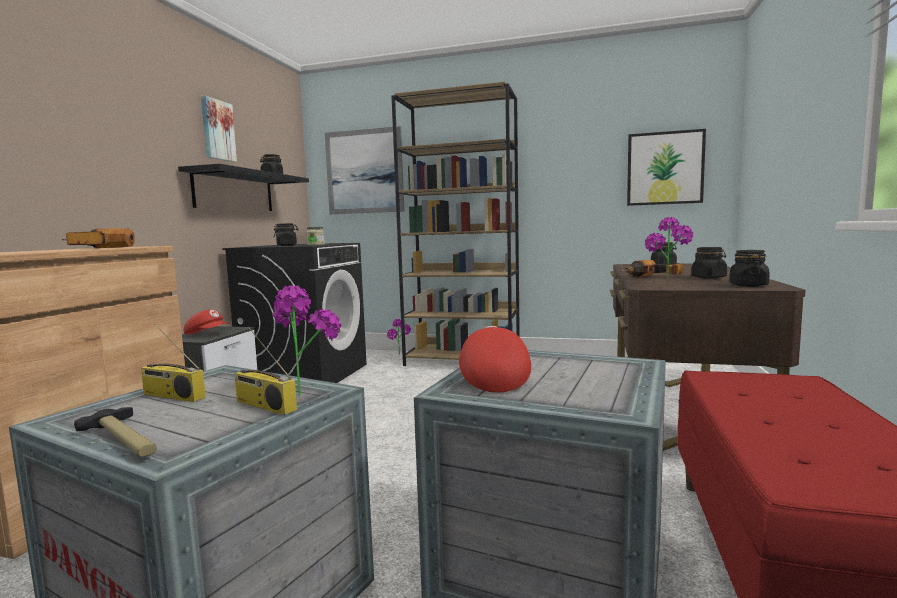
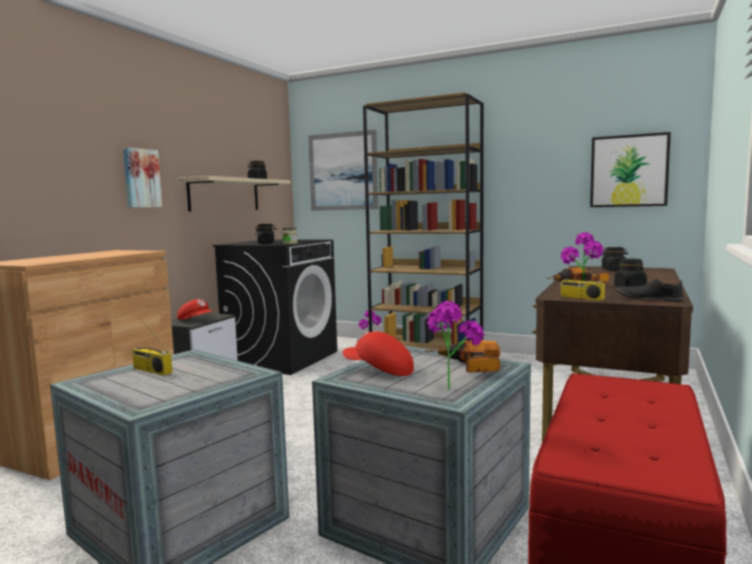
camera: 10 degrees right, 0 degrees up
power drill [62,228,135,248] -> power drill moved to [425,340,500,373]
hammer [74,407,157,457] -> none
black shelf [178,164,309,211] -> beige shelf [177,176,291,211]
picture [201,96,237,162] -> picture moved to [123,147,162,208]
radio [235,327,297,415] -> radio moved to [559,256,605,301]
potted plant [273,285,341,396] -> potted plant moved to [427,301,484,390]
red cap [459,326,531,393] -> red cap turned 75 degrees counterclockwise [342,331,414,376]
black jar [730,250,770,287] -> black shoe [616,278,684,302]

